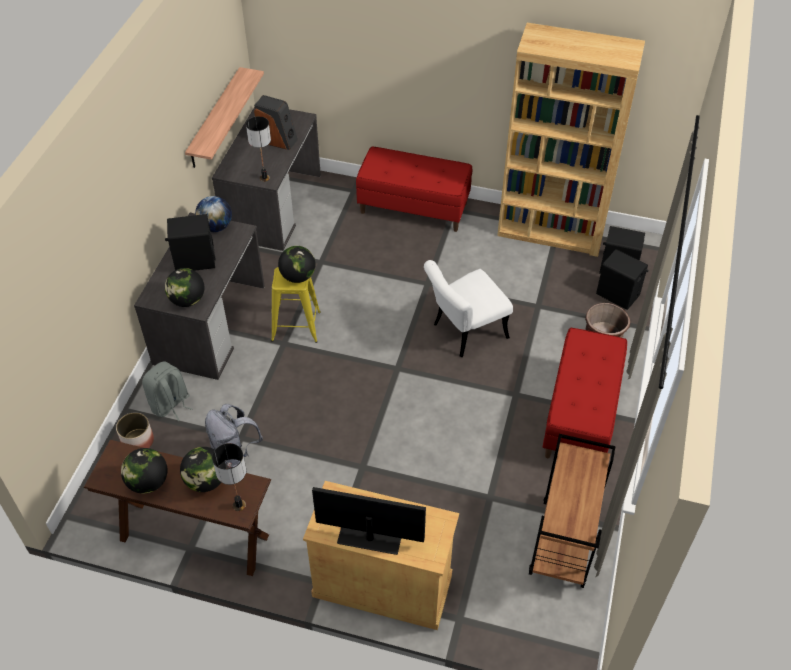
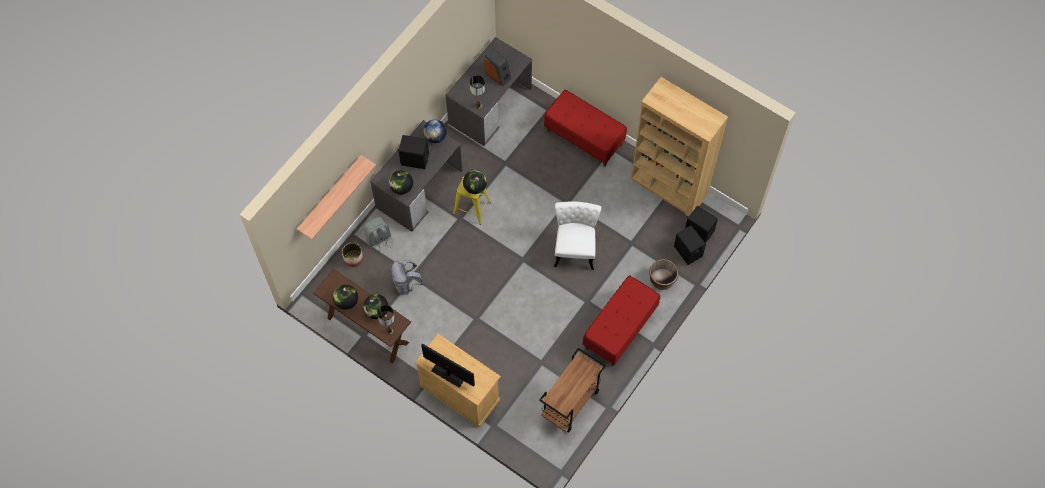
camera: 20 degrees right, 15 degrees up
shelf [185,67,264,168] -> shelf moved to [297,155,376,240]
white chair [424,260,513,357] -> white chair turned 105 degrees clockwise [554,201,602,270]

